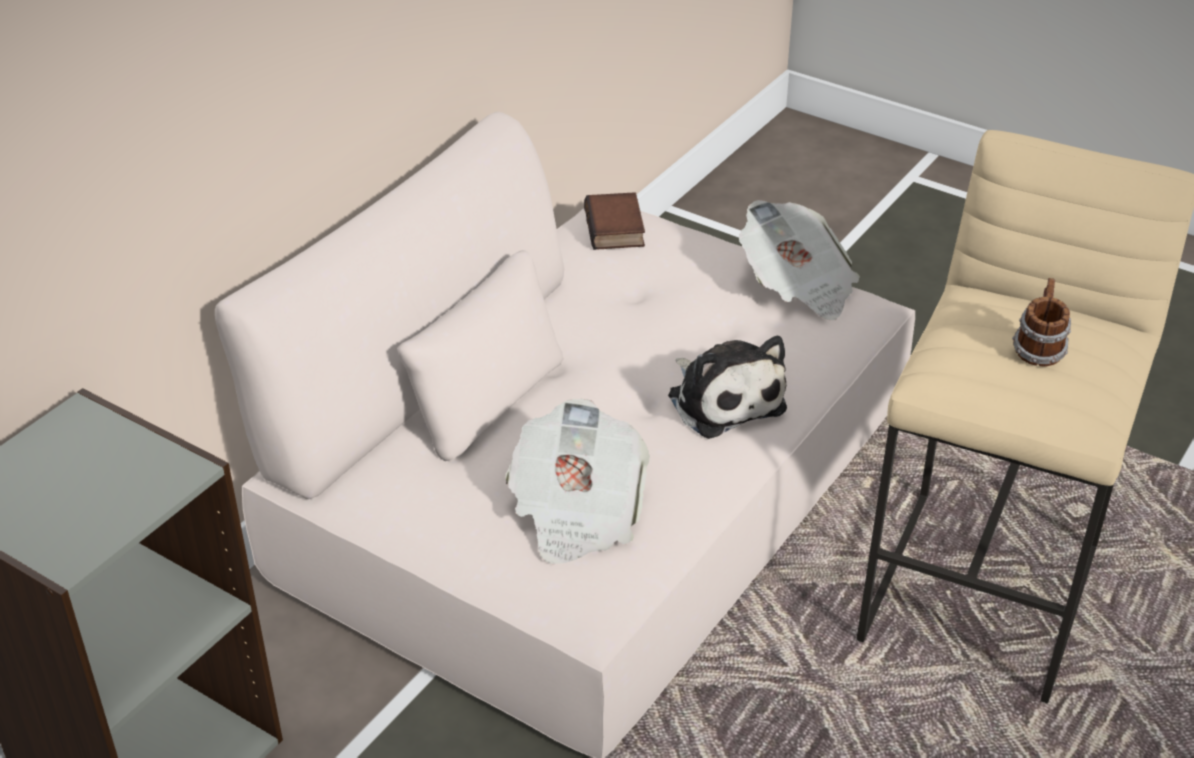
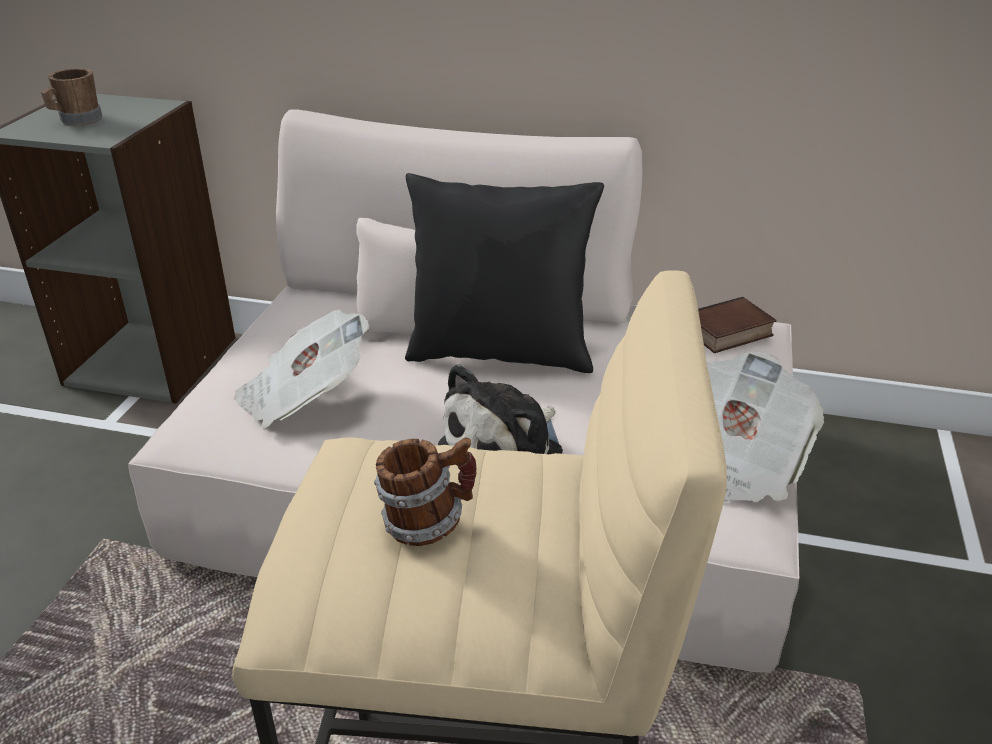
camera: 70 degrees right, 5 degrees down
none -> brown mug [41,68,102,126]
none -> black pillow [405,173,604,373]

